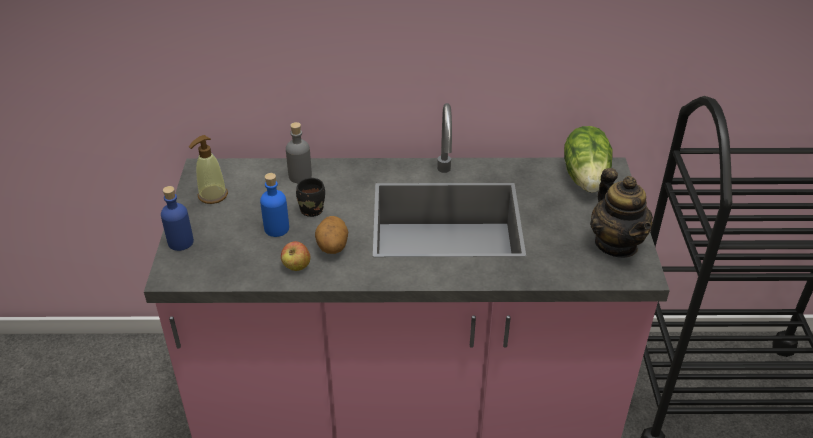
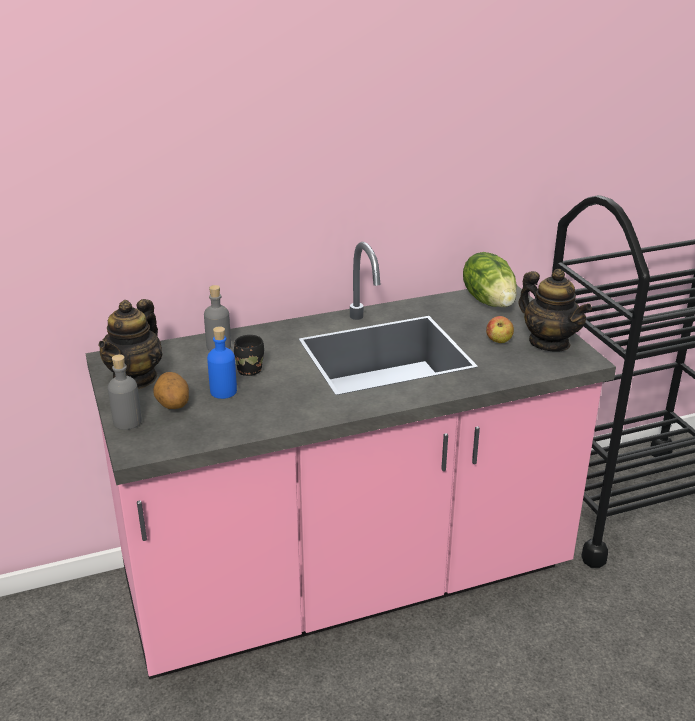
camera: 20 degrees left, 10 degrees down
blue bottle [161,186,194,251] -> grey bottle [108,354,142,430]
soap dispenser [189,135,228,204] -> teapot [99,299,163,389]
apple [281,241,311,271] -> apple moved to [486,316,514,343]
potato [315,216,348,254] -> potato moved to [153,372,189,409]

